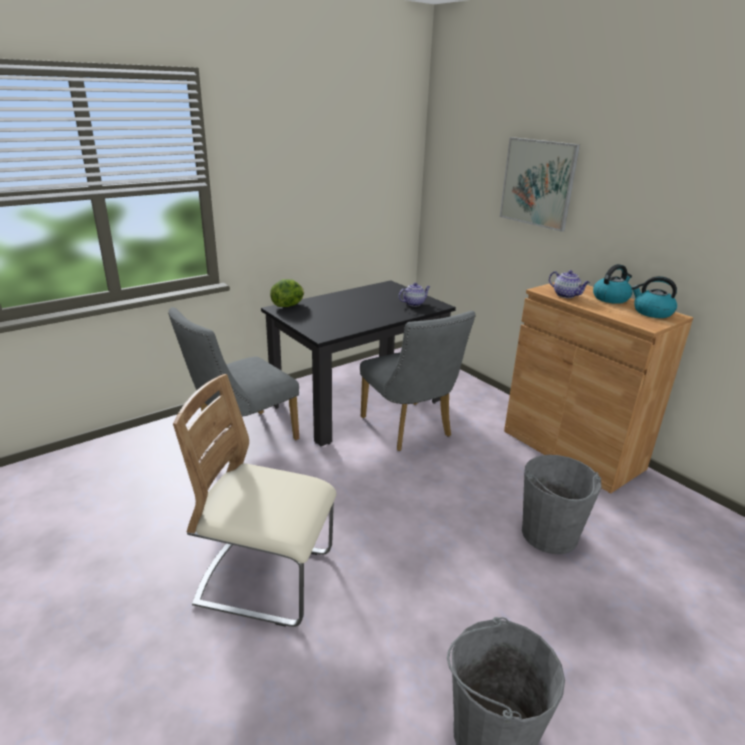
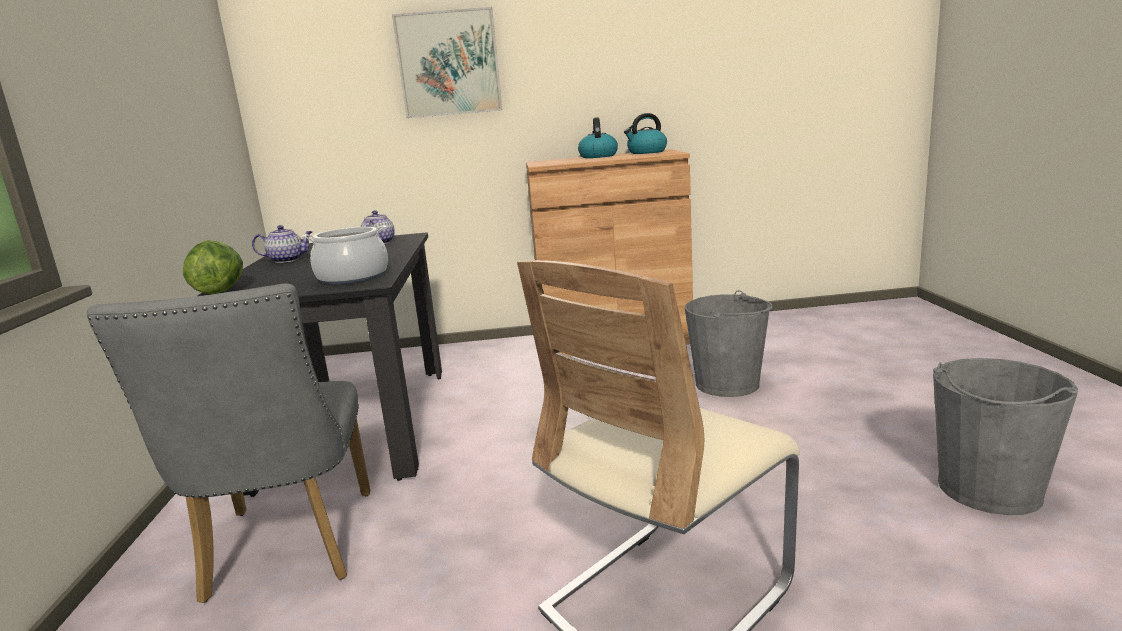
camera: 55 degrees left, 10 degrees down
grey chair [360,311,476,451] -> none
teapot [549,270,590,298] -> teapot moved to [252,225,312,263]
none -> cooking pot [302,225,388,285]

